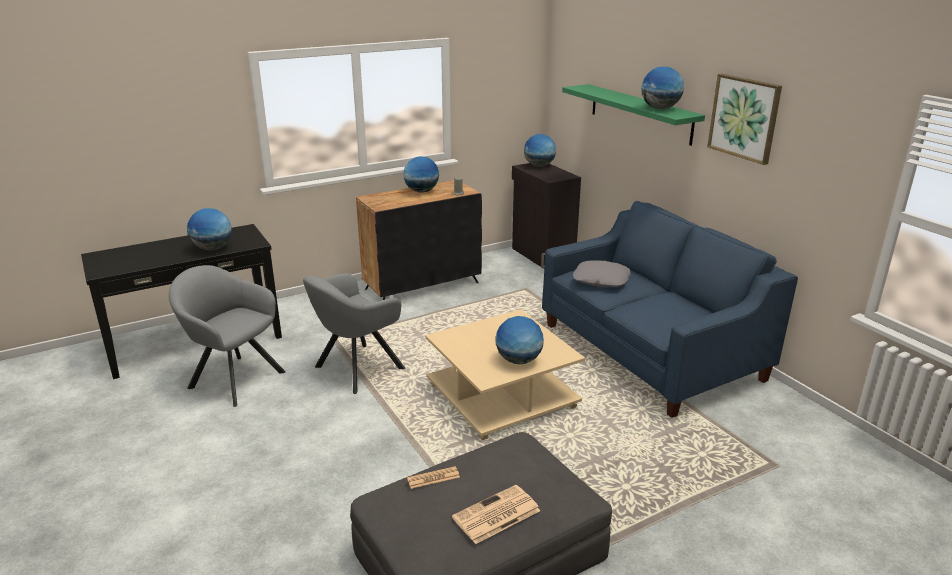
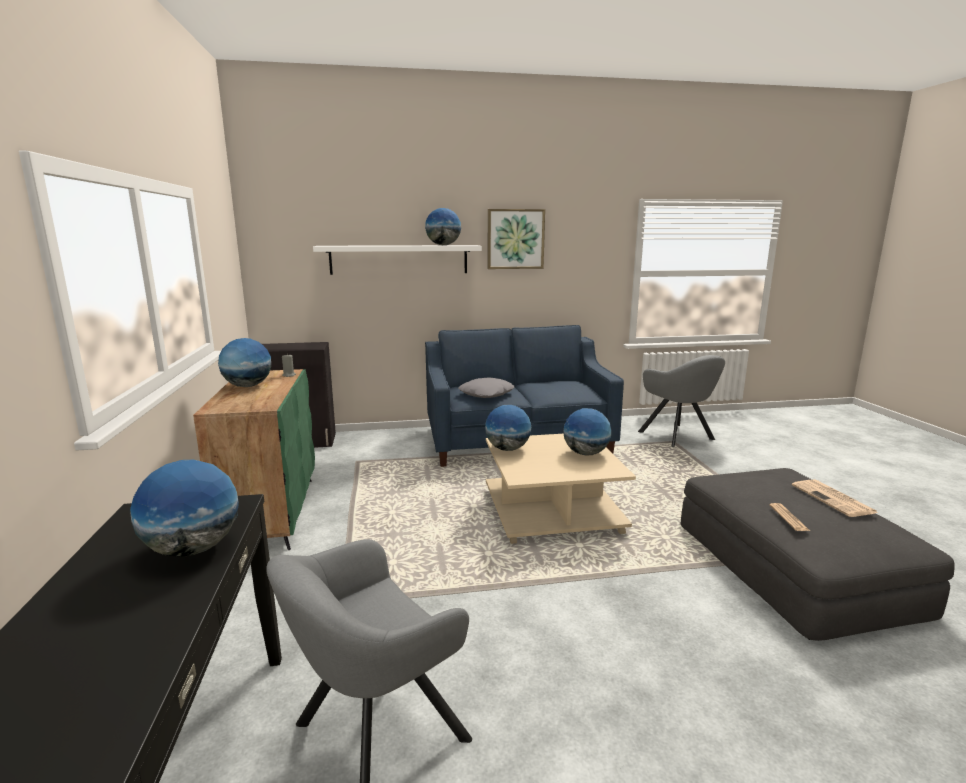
camera: 70 degrees left, 10 degrees down
grey armchair [303,273,405,394] -> grey armchair moved to [638,355,725,447]
black cabinet [356,180,482,300] -> green cabinet [193,369,315,550]
globe [524,134,556,167] -> globe moved to [485,405,531,451]
green shelf [562,84,705,146] -> white shelf [313,245,482,275]

